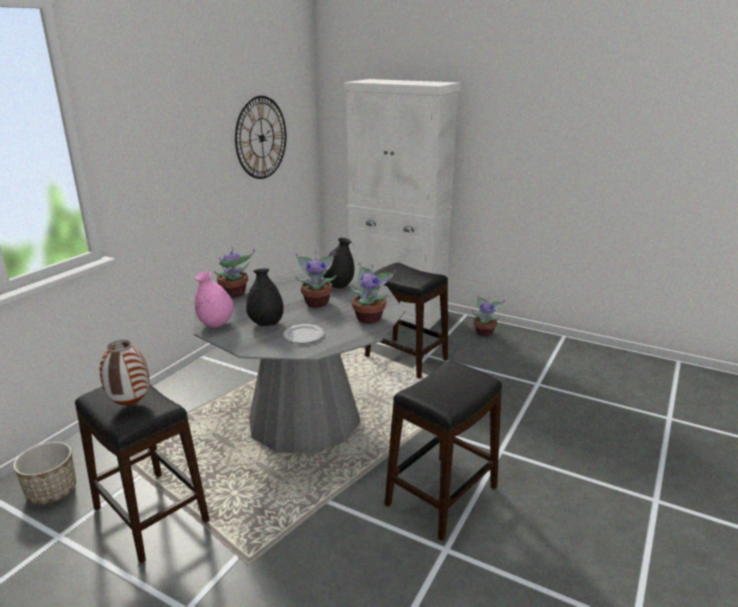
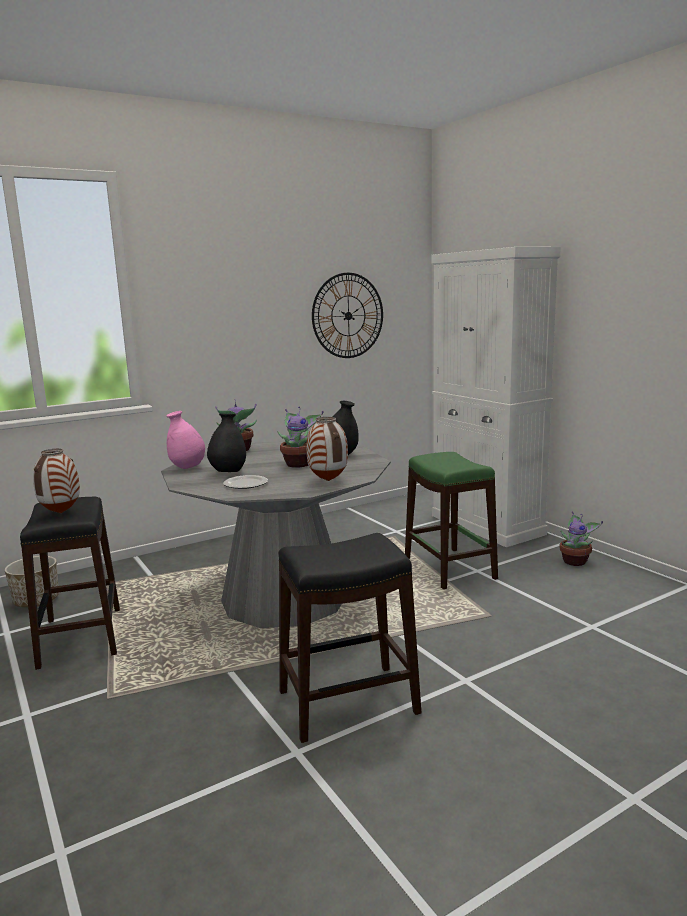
camera: 30 degrees right, 10 degrees down
potted plant [350,263,396,324] -> vase [306,417,348,481]
black stool [365,262,448,379] -> green stool [405,452,498,589]

